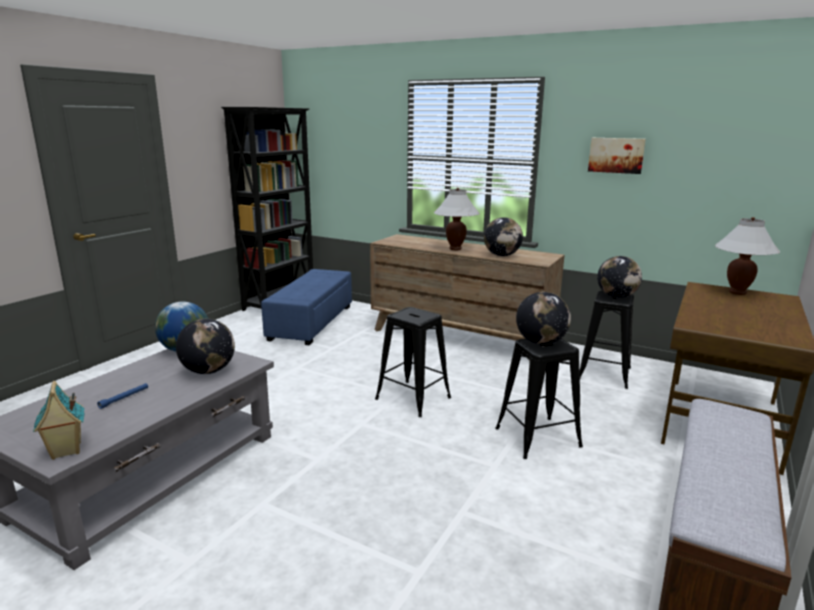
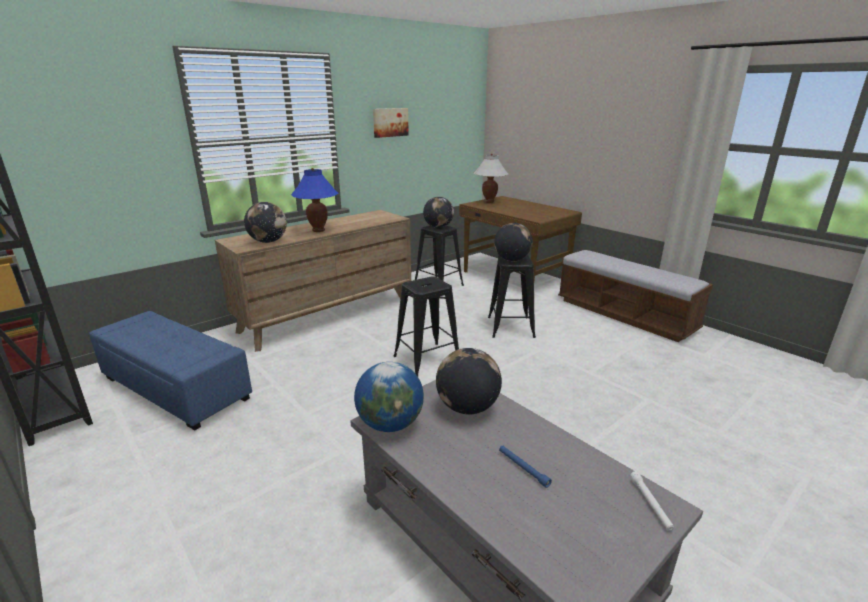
camera: 70 degrees left, 5 degrees up
toy house [33,381,85,460] -> white flashlight [630,471,674,531]
white table lamp [434,188,480,250] -> blue table lamp [291,168,339,232]
globe [484,217,523,256] -> globe moved to [244,202,287,243]

